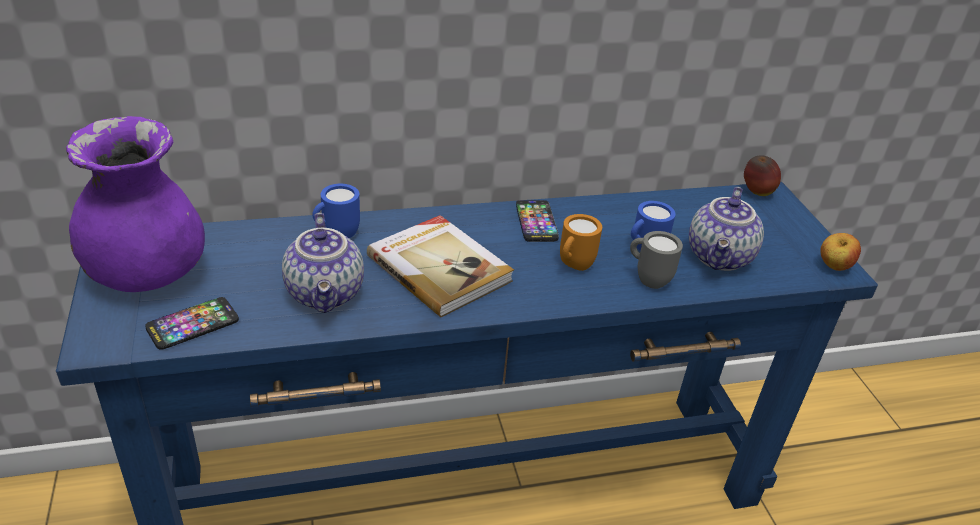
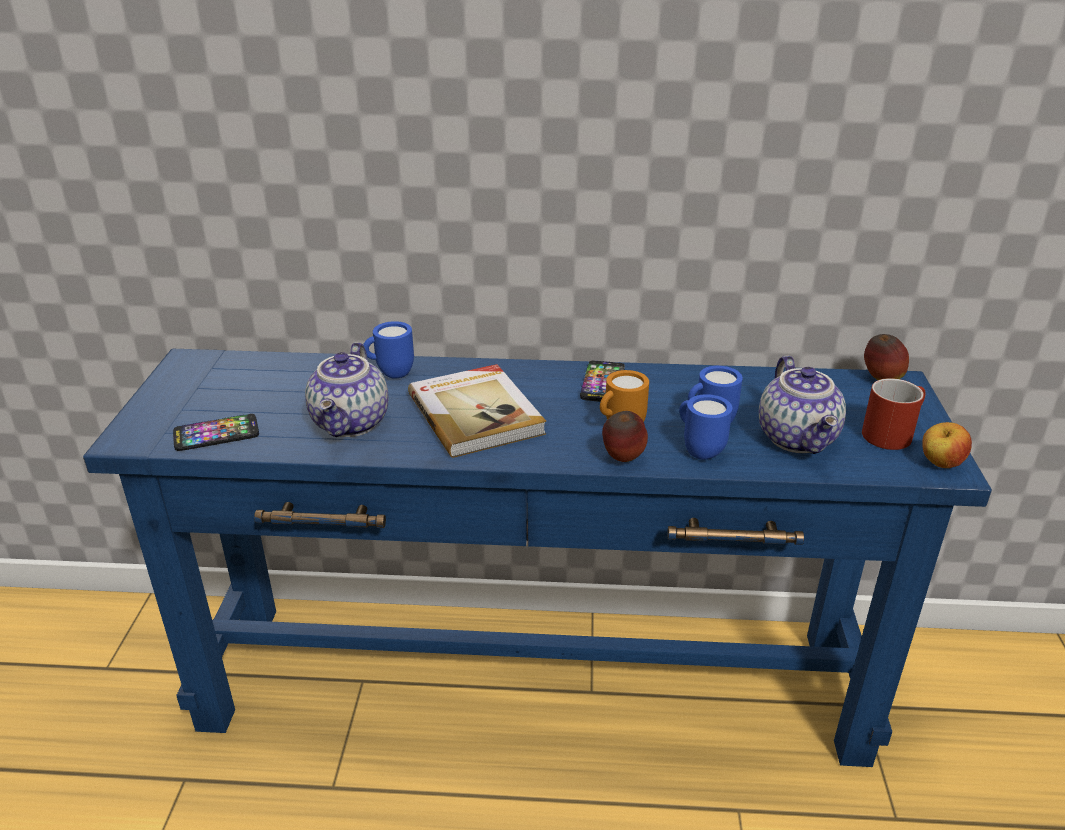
camera: 20 degrees right, 5 degrees down
purple vase [66,116,205,292] -> none
grey mug [630,231,683,289] -> blue mug [679,394,733,460]
teapot [689,187,764,271] -> teapot turned 45 degrees counterclockwise [759,355,846,454]
none -> apple [602,411,648,462]
none -> red mug [862,378,925,450]

